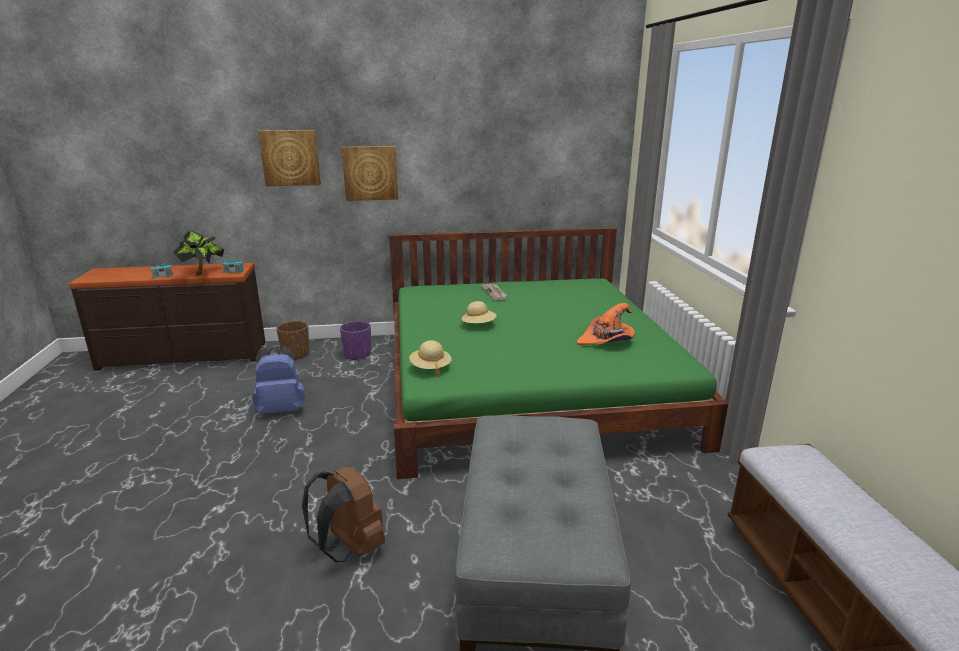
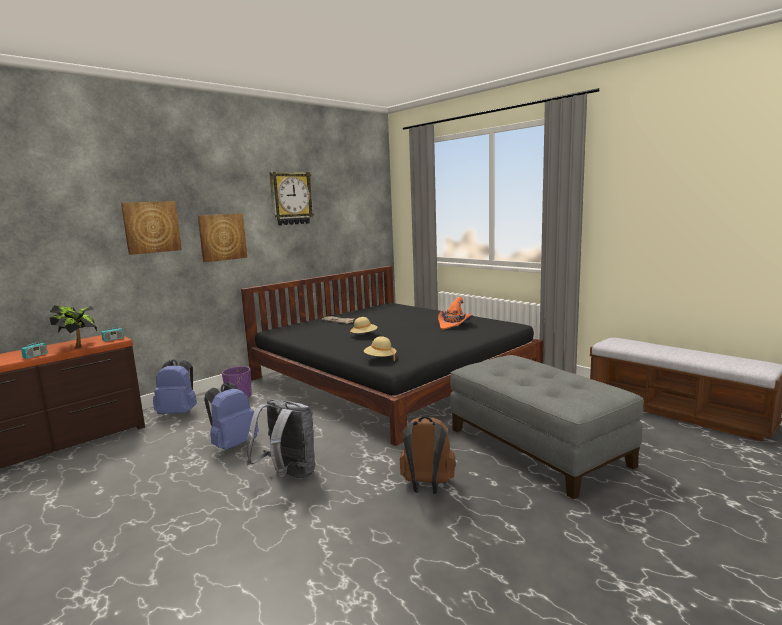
camera: 35 degrees left, 10 degrees down
brown planter [276,321,309,360] -> blue backpack [153,359,197,414]
green bed [389,227,729,479] -> black bed [241,266,544,446]
none -> grey backpack [246,400,315,478]
none -> wall clock [269,172,314,225]

